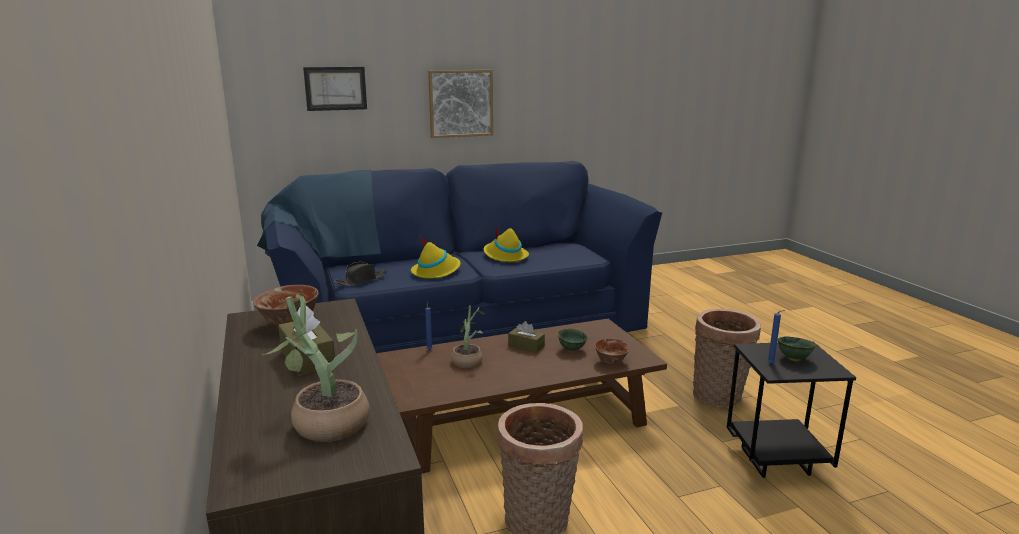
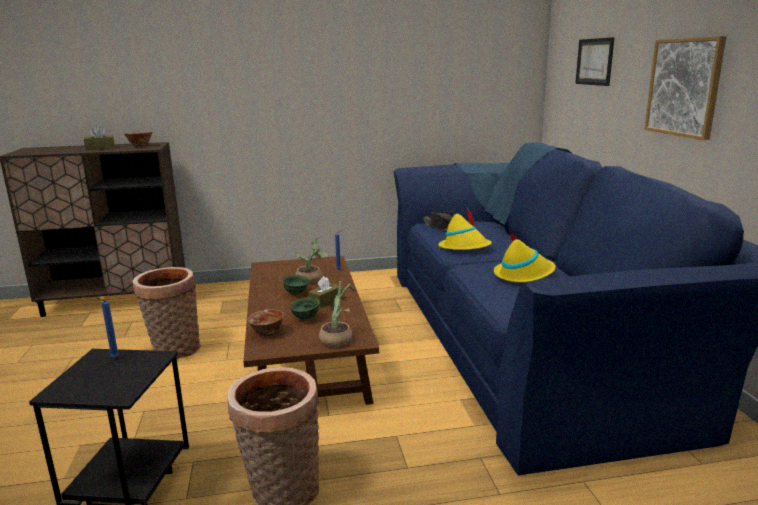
camera: 100 degrees right, 0 degrees up
potted plant [263,294,369,442] -> potted plant moved to [319,281,357,347]
green bowl [778,336,816,361] -> green bowl moved to [282,275,309,295]

